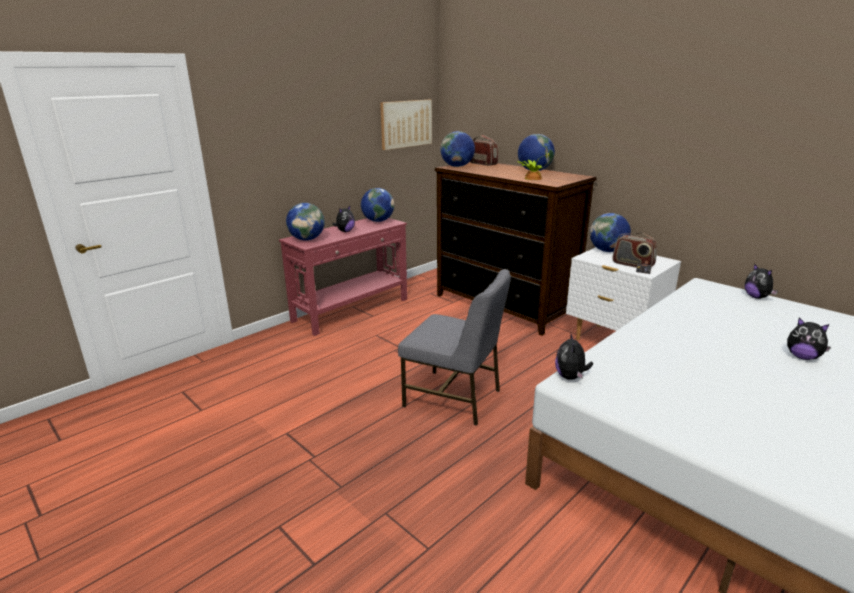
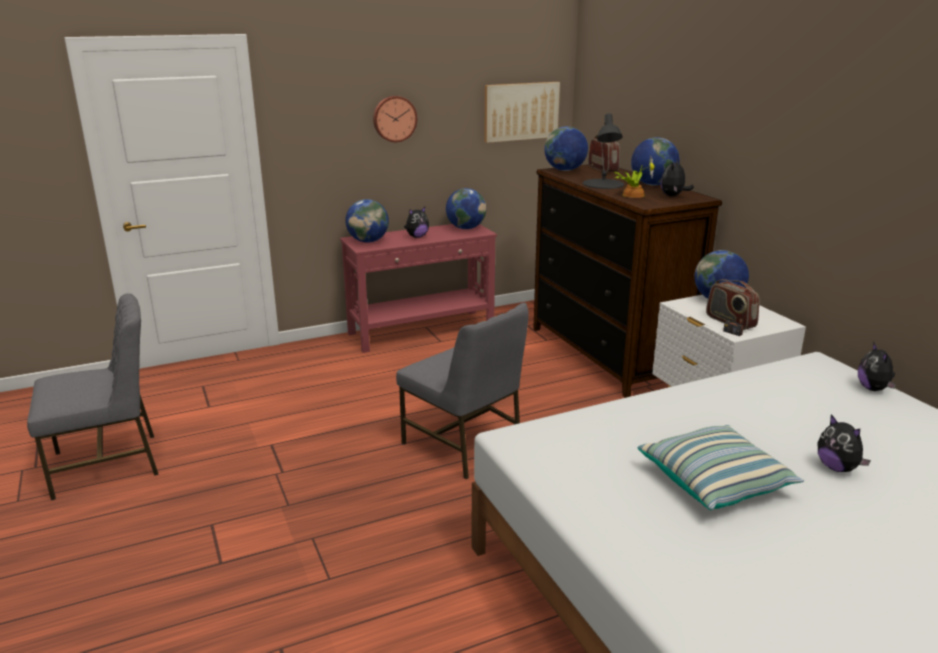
camera: 20 degrees right, 0 degrees up
plush toy [555,332,593,380] -> plush toy moved to [661,159,694,196]
none -> grey chair [27,293,158,500]
none -> wall clock [373,96,417,142]
none -> black table lamp [583,113,624,189]
none -> pillow [638,425,804,510]

